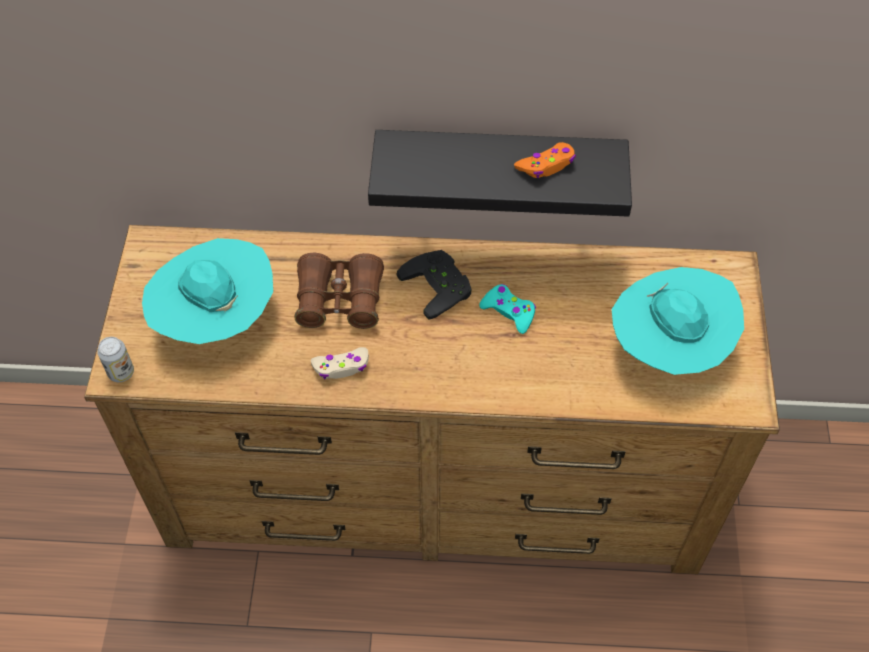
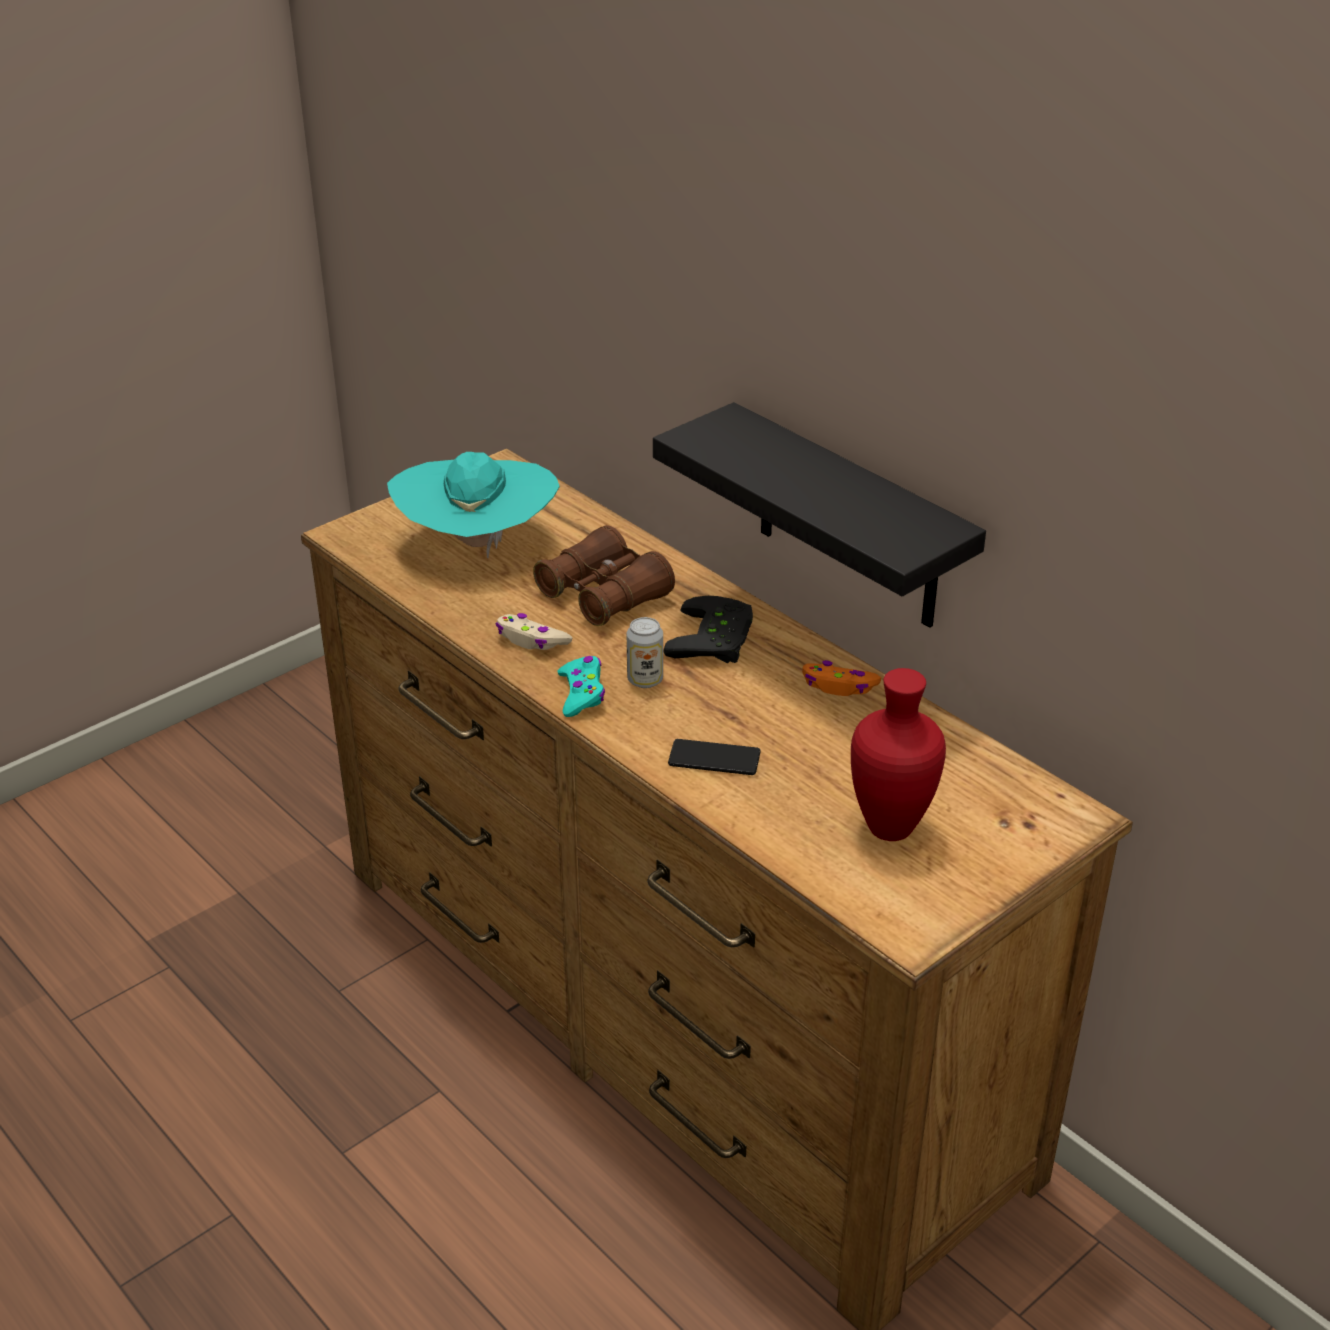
camera: 45 degrees right, 20 degrees down
can [97,337,134,382] -> can moved to [627,617,663,688]
turquoise game controller [479,284,536,334] -> turquoise game controller moved to [557,656,605,717]
orange game controller [514,142,576,178] -> orange game controller moved to [802,660,881,696]
turquoise hat [612,267,744,375] -> red vase [851,668,946,841]
none -> phone [668,739,761,775]

